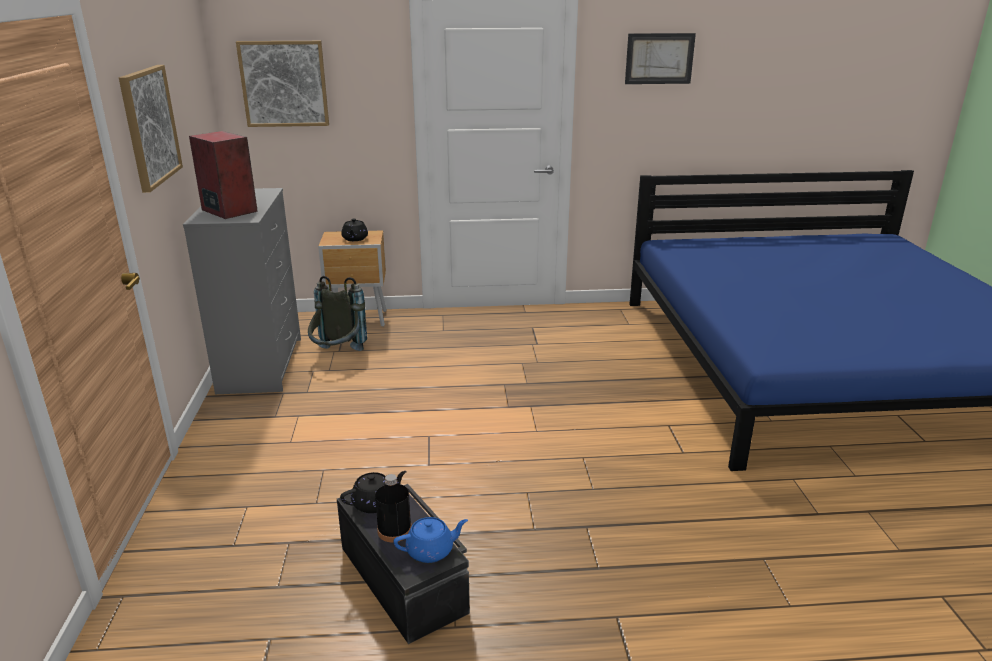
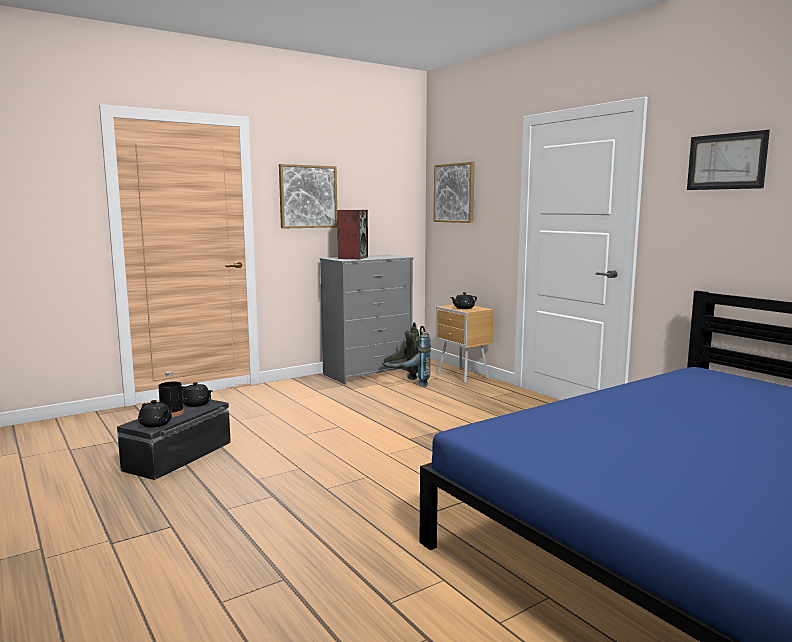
camera: 60 degrees right, 15 degrees down
blue teapot [394,517,468,563] -> black teapot [138,400,172,428]

